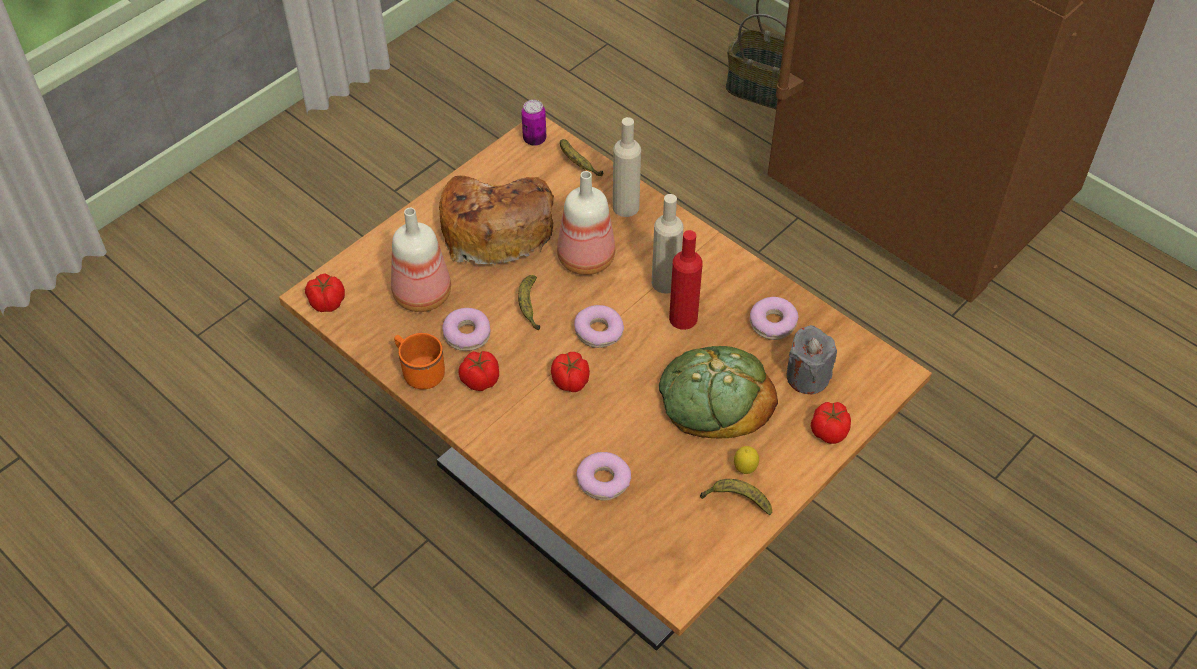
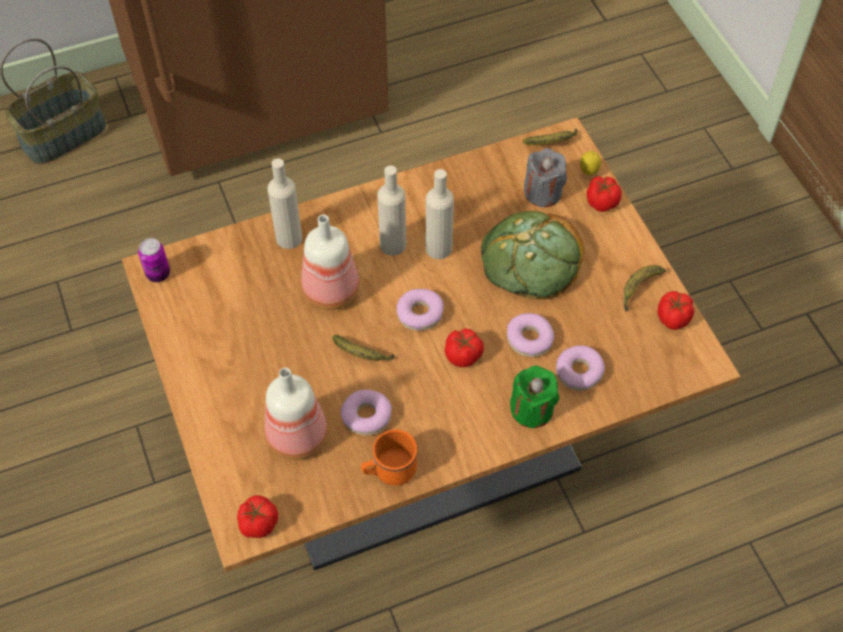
camera: 65 degrees left, 5 degrees up
bread [439,176,554,266] -> none
tomato [458,351,499,391] -> tomato moved to [658,291,694,330]
banana [560,139,603,176] -> banana moved to [523,128,578,145]
red bottle [669,230,703,330] -> beige bottle [426,169,454,259]
lemon [734,446,759,474] -> lemon moved to [580,151,601,175]
donut [750,297,799,340] -> donut moved to [507,313,554,357]
none -> green candle [510,366,559,428]

